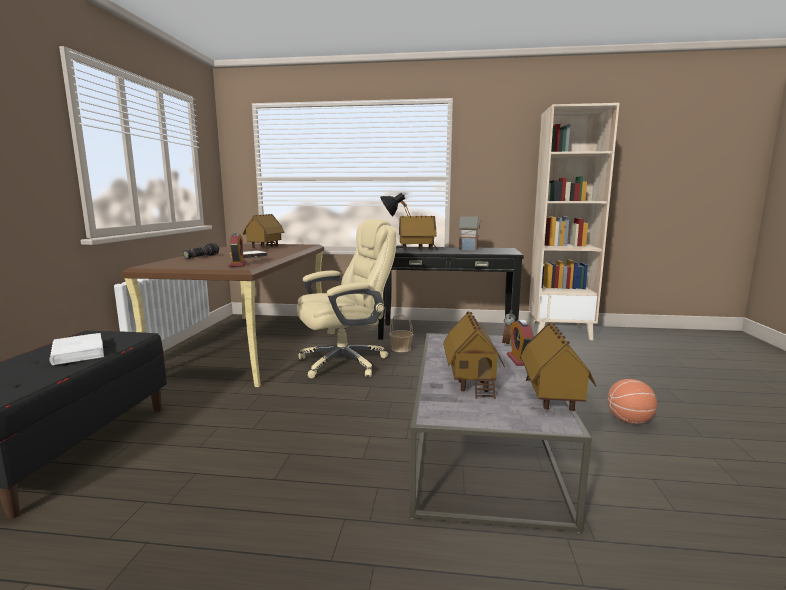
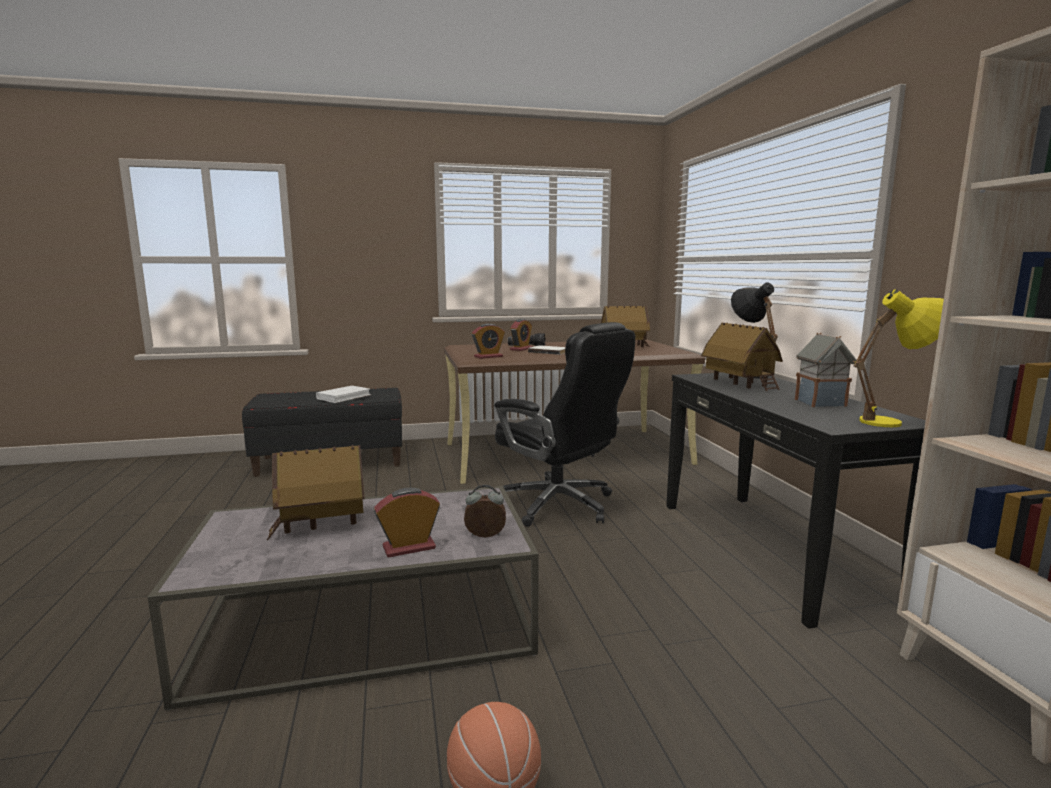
camera: 70 degrees right, 0 degrees up
beige office chair [297,219,397,379] -> black office chair [495,322,635,527]
basket [389,314,414,352] -> none
toy house [520,322,596,411] -> none
none -> alarm clock [510,319,533,351]
none -> yellow table lamp [854,289,944,427]

